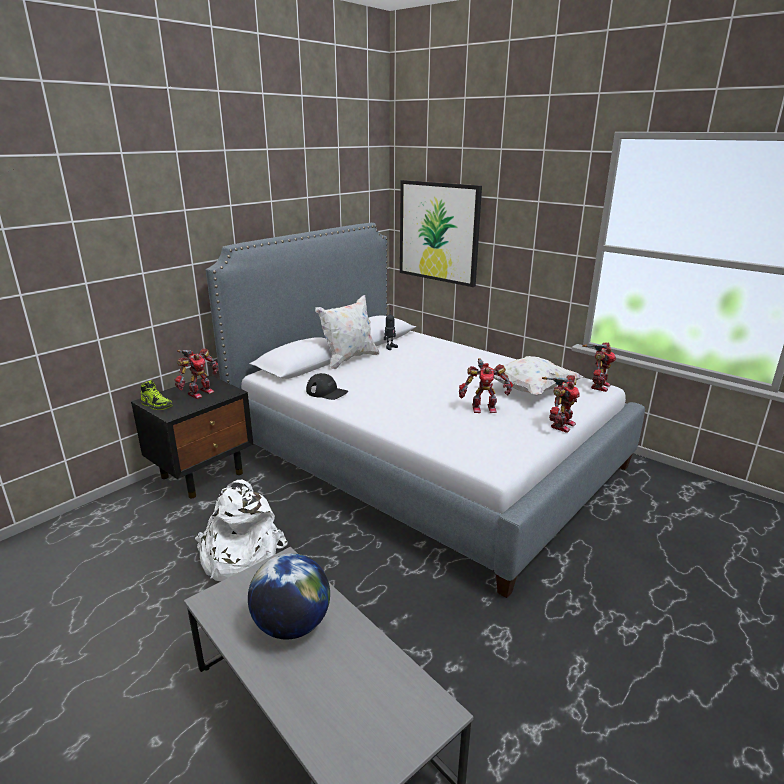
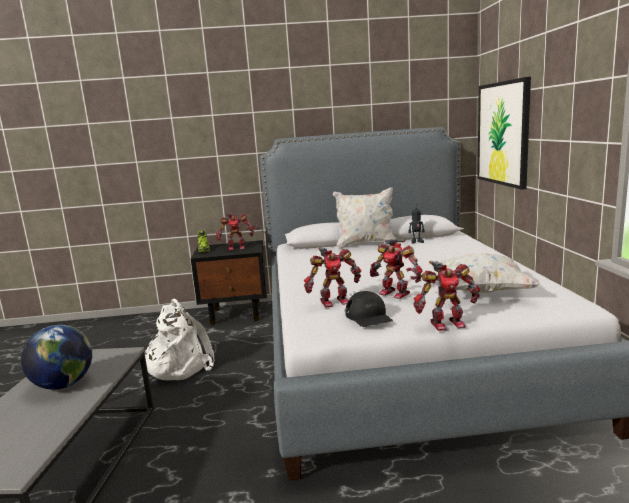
camera: 45 degrees right, 10 degrees down
black cap [306,373,348,400] -> black cap moved to [345,291,393,327]
toy robot [582,342,616,392] -> toy robot moved to [304,247,361,308]

